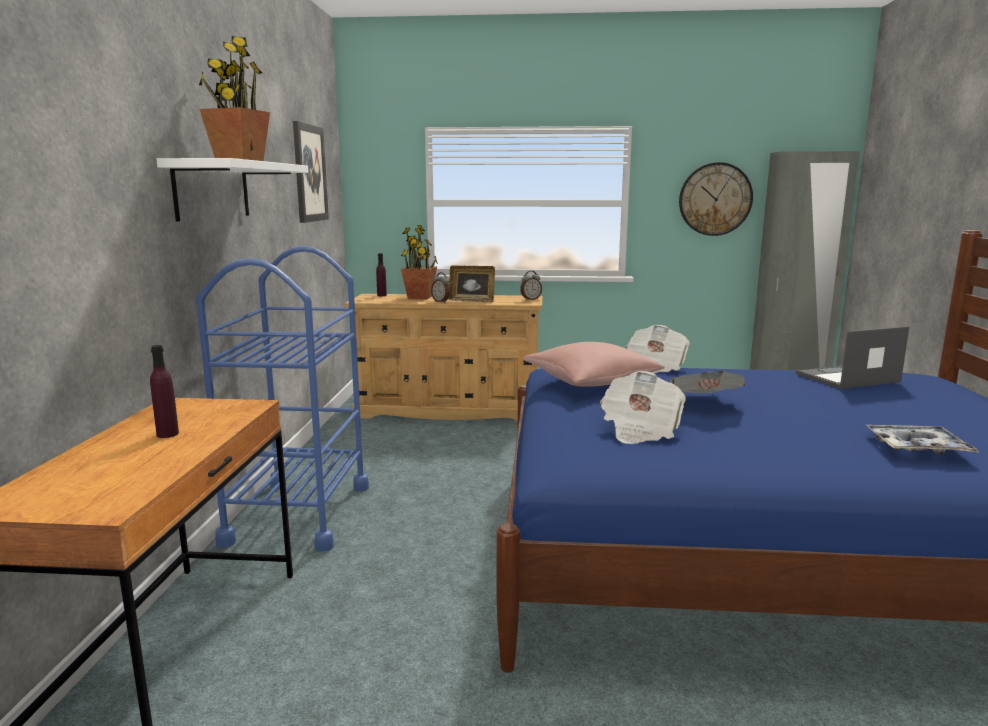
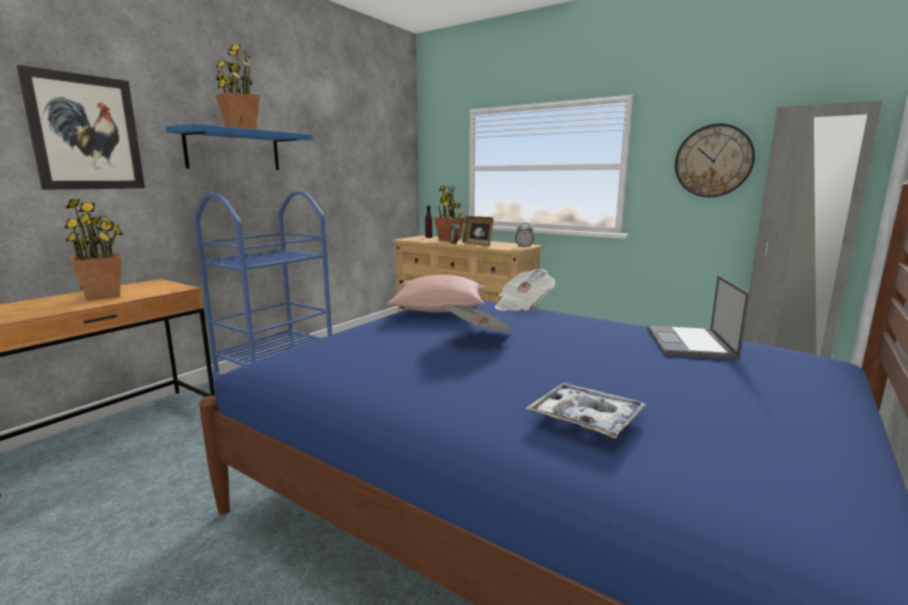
camera: 30 degrees right, 0 degrees up
purple bottle [150,345,179,438] -> potted plant [64,199,123,301]
white shelf [157,158,308,222] -> blue shelf [166,124,312,170]
picture [293,121,329,223] -> picture moved to [17,65,145,190]
newspaper [600,371,686,444] -> none
laptop [796,326,909,389] -> laptop turned 90 degrees counterclockwise [647,275,750,359]

